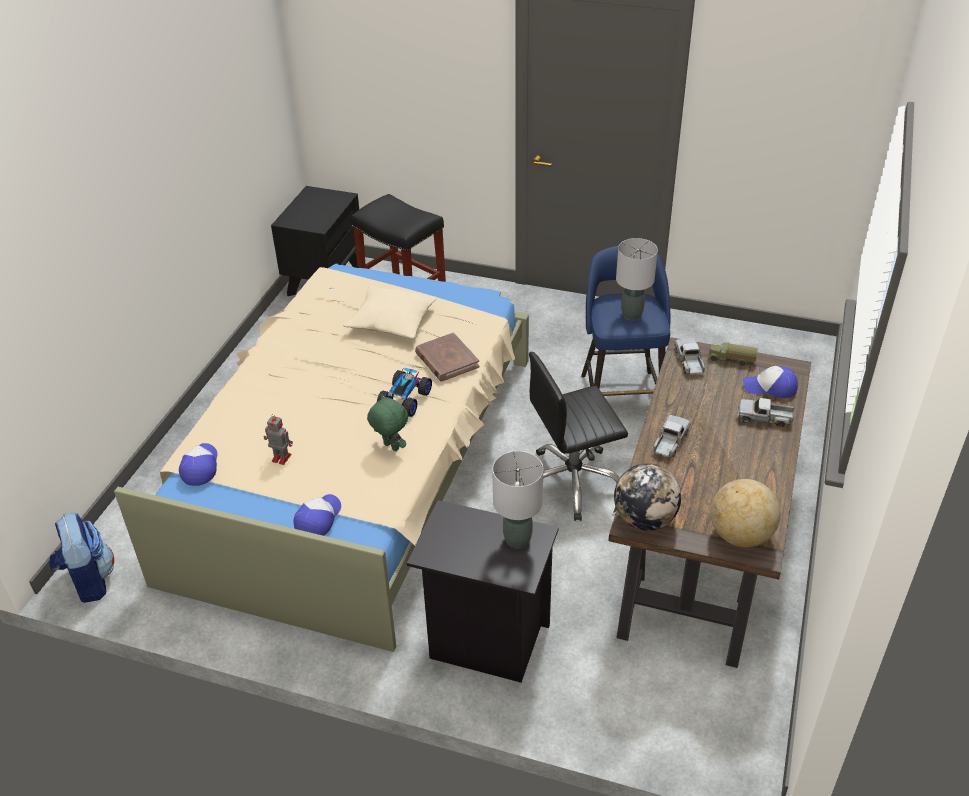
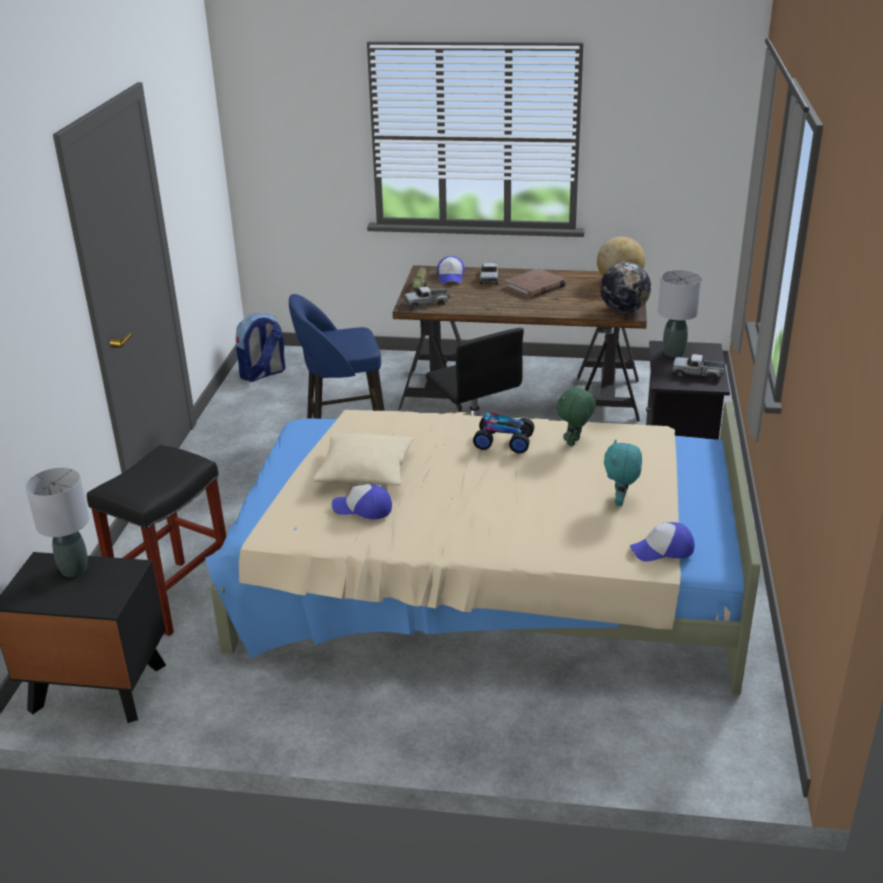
camera: 100 degrees left, 10 degrees down
backpack [49,512,114,603] -> backpack moved to [236,313,285,382]
toy robot [263,414,293,465] -> turquoise plush toy [604,439,642,506]
cap [294,494,341,536] -> cap moved to [332,484,392,519]
brown book [415,333,479,382] -> brown book moved to [505,268,566,298]
grey table lamp [616,238,658,320] -> grey table lamp moved to [25,467,89,577]
toy truck [654,415,691,458] -> toy truck moved to [672,354,725,380]

